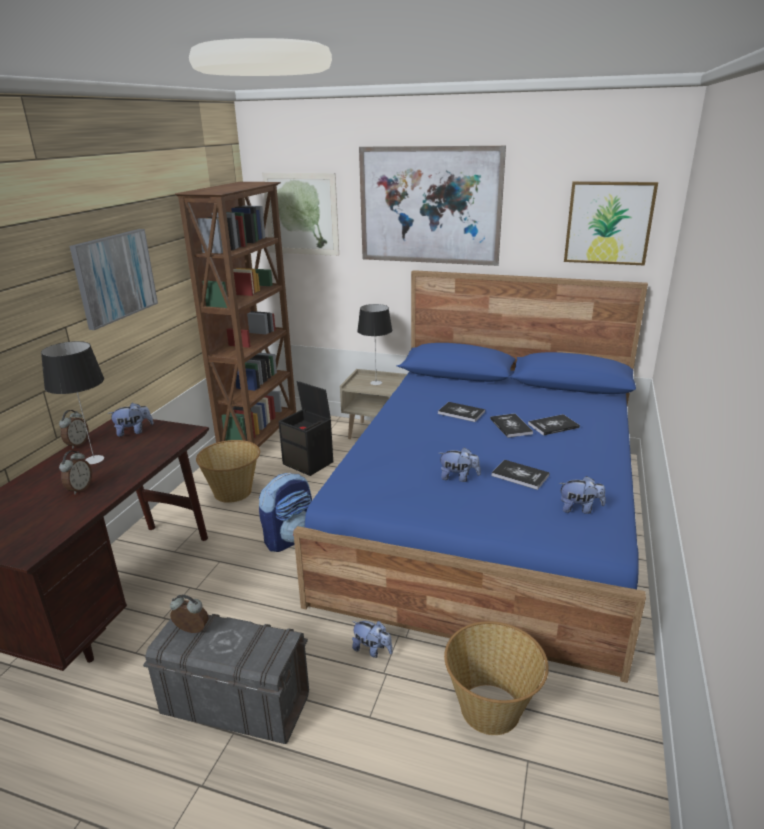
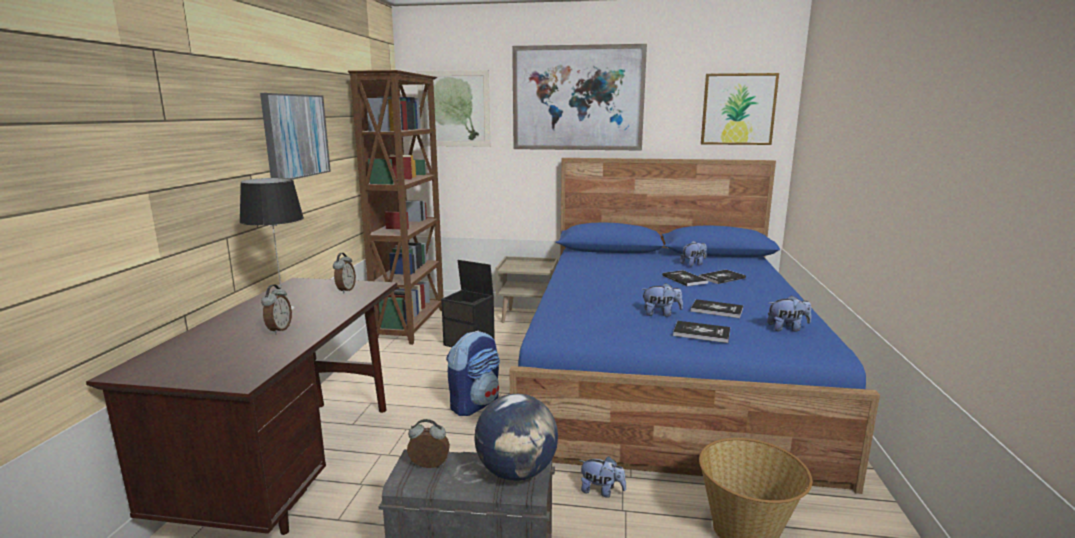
camera: 10 degrees left, 10 degrees down
alarm clock [59,410,89,449] -> alarm clock moved to [333,253,356,293]
plush toy [108,403,154,437] -> plush toy moved to [680,241,707,266]
basket [196,440,260,503] -> none
table lamp [357,304,392,385] -> none
book [438,402,485,422] -> book moved to [673,321,730,343]
none -> globe [475,394,558,481]

